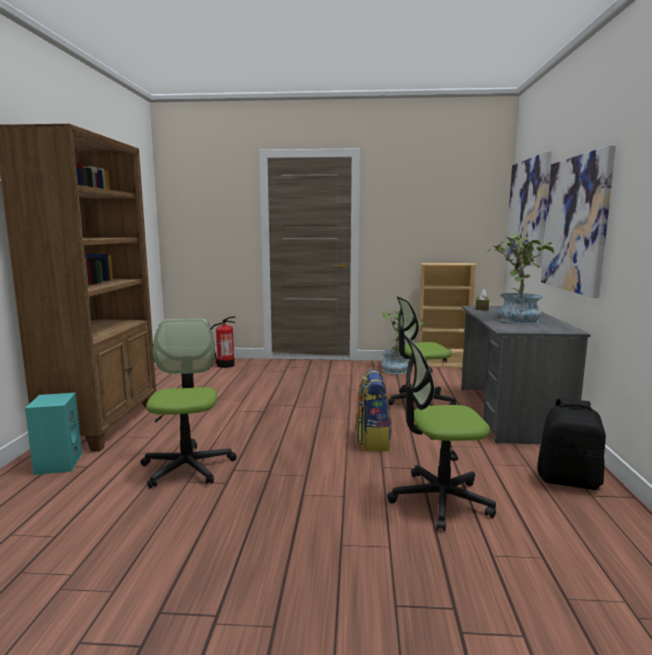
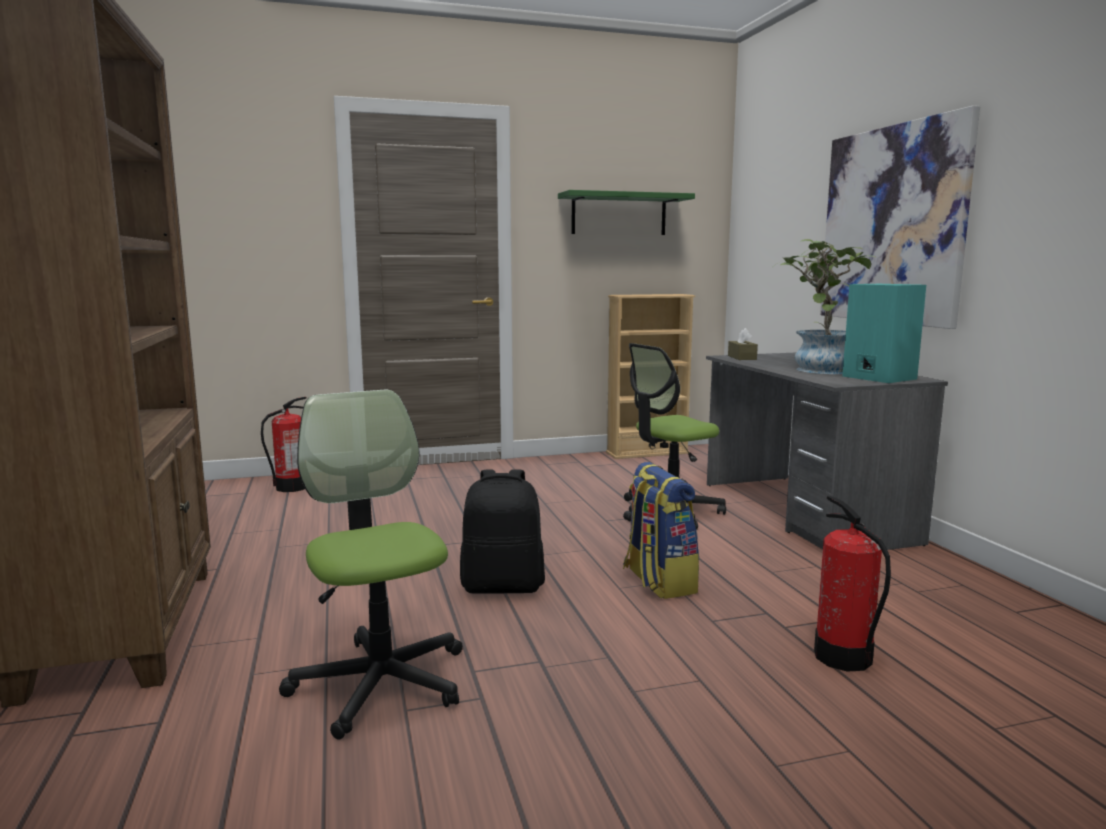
camera: 20 degrees left, 0 degrees up
turquoise speaker [25,393,82,475] -> turquoise speaker moved to [842,284,926,383]
potted plant [380,310,424,374] -> none
office chair [387,335,496,531] -> fire extinguisher [814,496,891,672]
picture [505,151,552,267] -> none
black backpack [537,398,606,490] -> black backpack moved to [460,469,545,594]
none -> green shelf [558,190,695,235]

